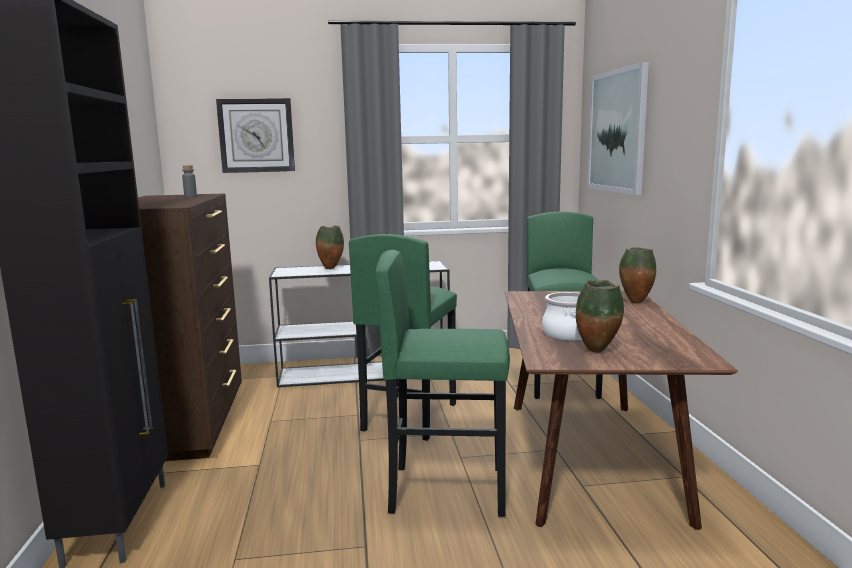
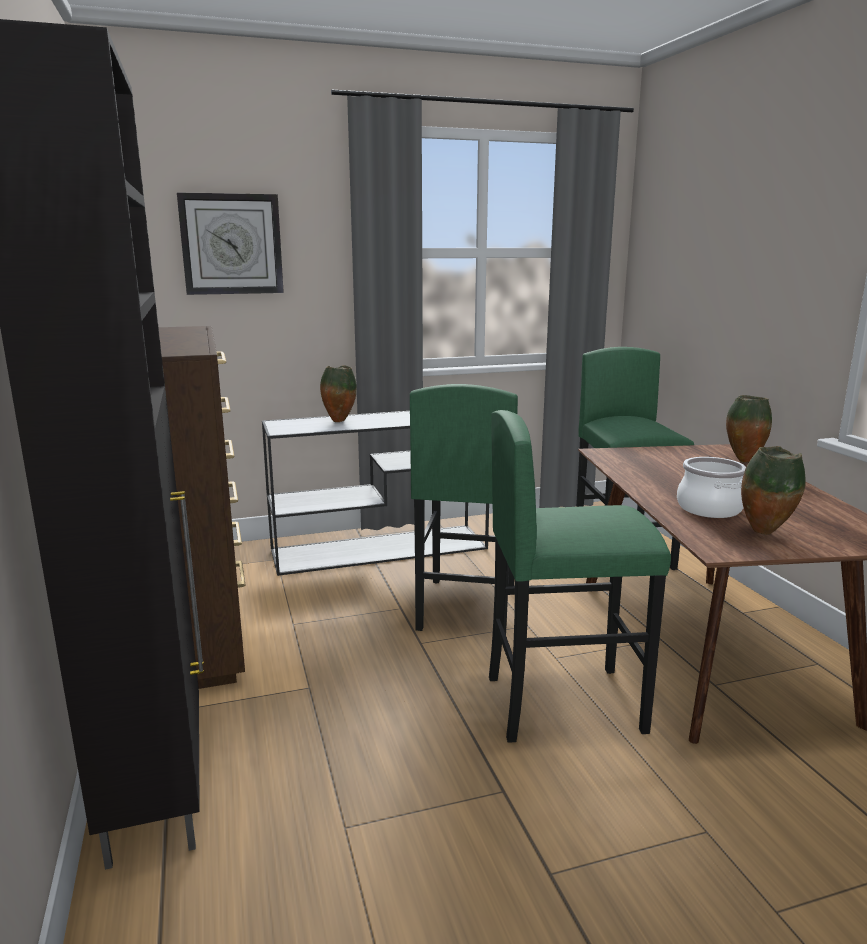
camera: 10 degrees left, 5 degrees up
grey bottle [182,165,197,197] -> none
picture [587,62,649,195] -> none

